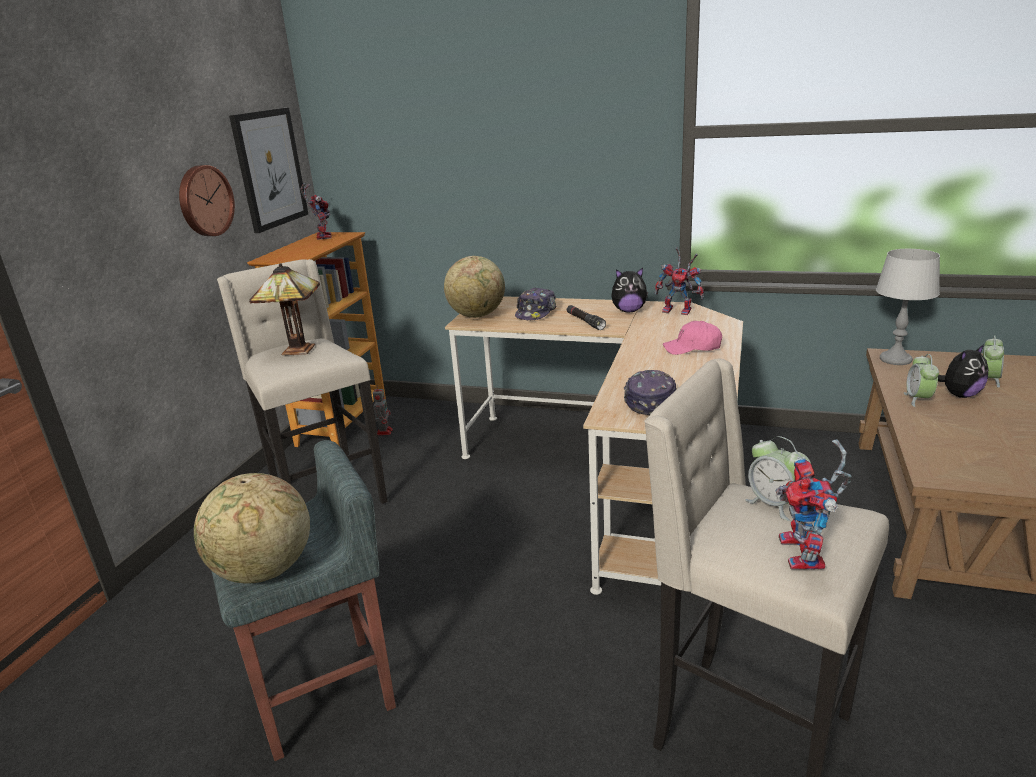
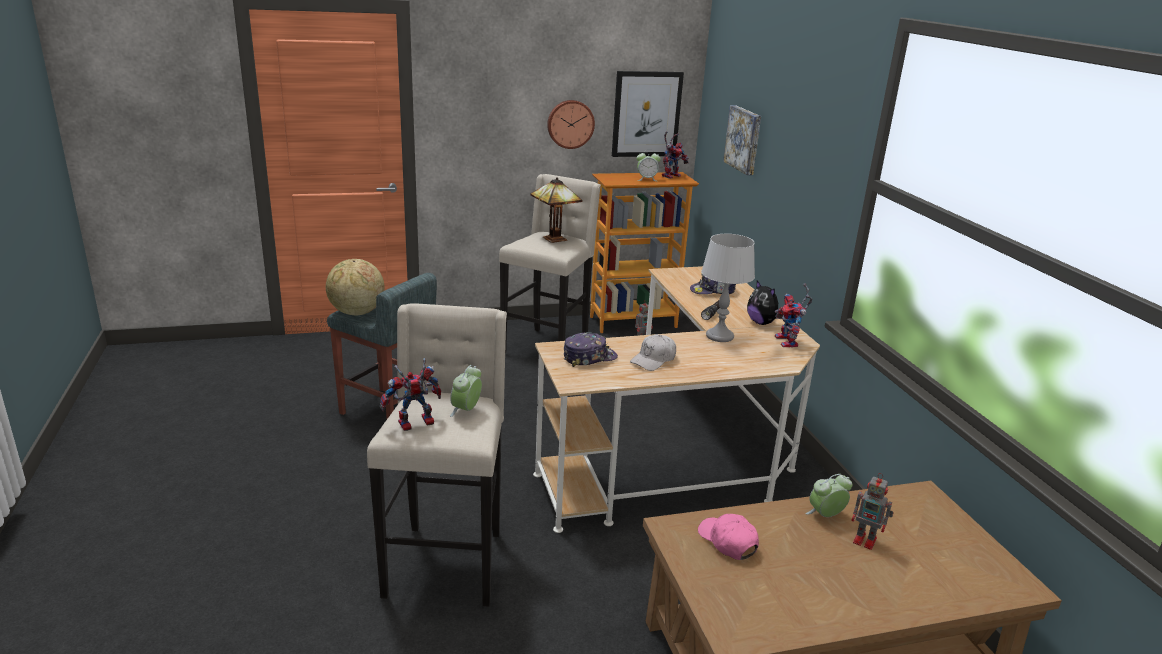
camera: 55 degrees right, 0 degrees up
globe [444,256,505,318] -> none
pink cap [663,321,722,355] -> pink cap moved to [698,514,759,560]
grey table lamp [876,249,940,365] -> grey table lamp moved to [701,234,755,342]
plush toy [938,344,989,398] -> toy robot [851,473,894,550]
alarm clock [983,335,1004,388] -> alarm clock moved to [636,149,661,181]
none -> white cap [630,334,676,371]
none -> picture [723,105,761,175]

